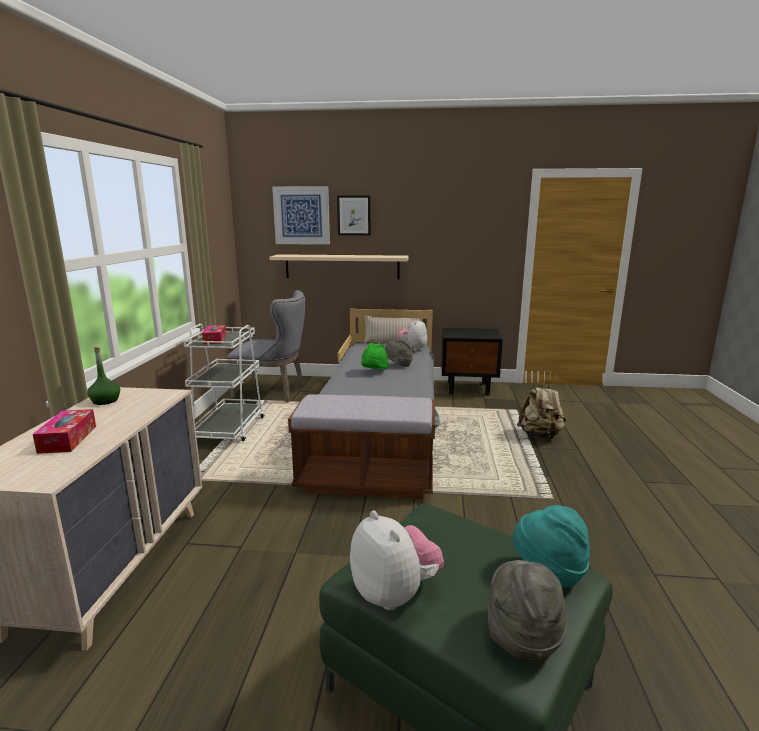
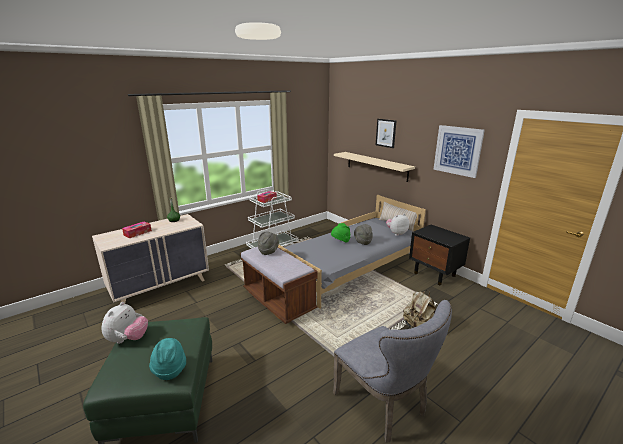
camera: 45 degrees right, 5 degrees up
grey chair [226,290,305,403] -> grey chair moved to [333,300,452,443]
picture [272,186,330,245] -> picture moved to [433,125,485,178]
grey hat [488,560,568,663] -> grey hat moved to [258,232,279,255]

